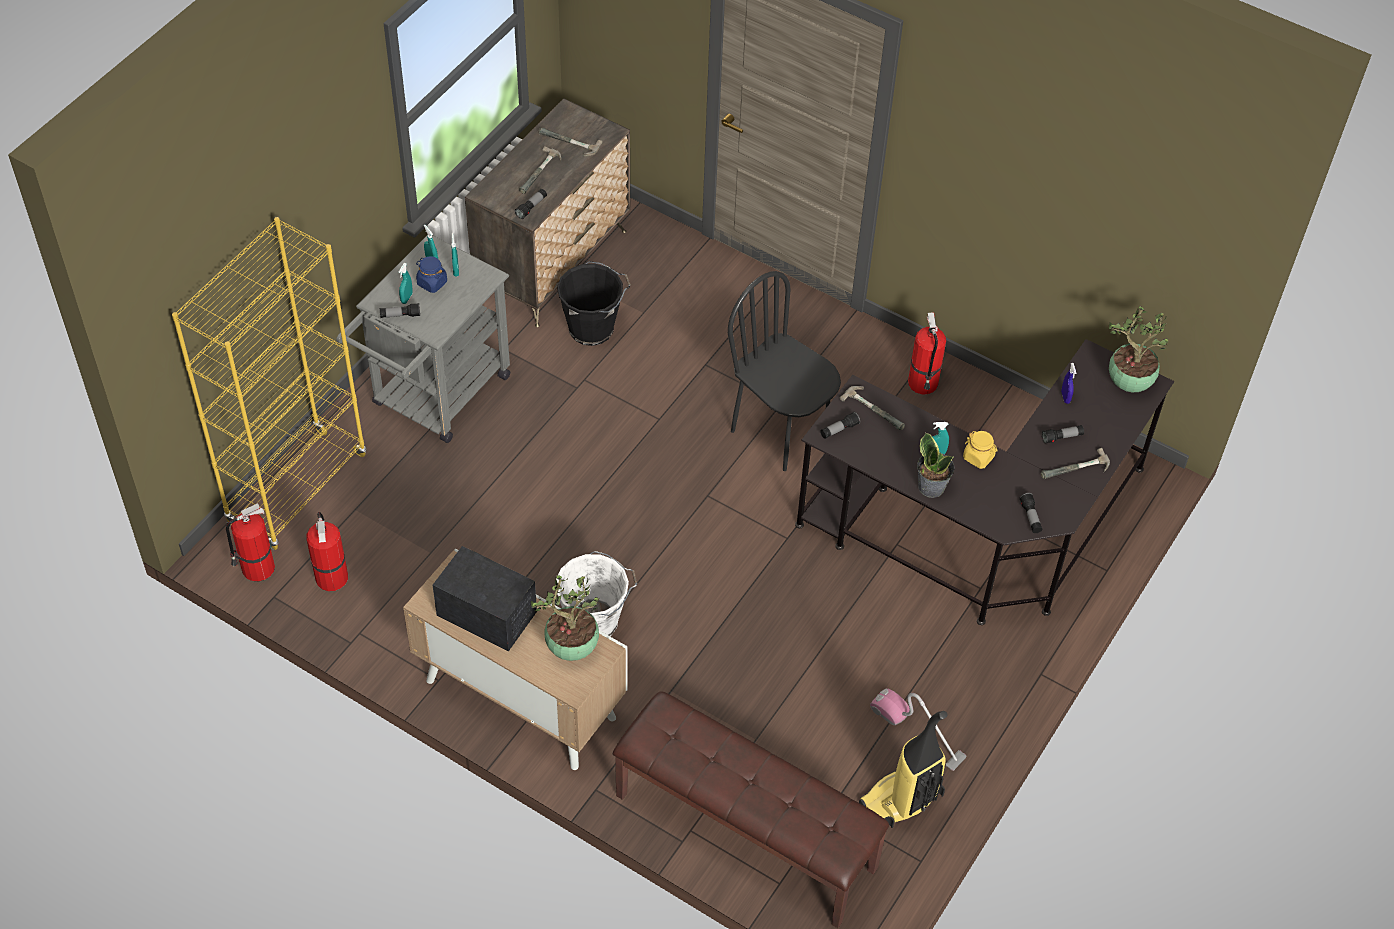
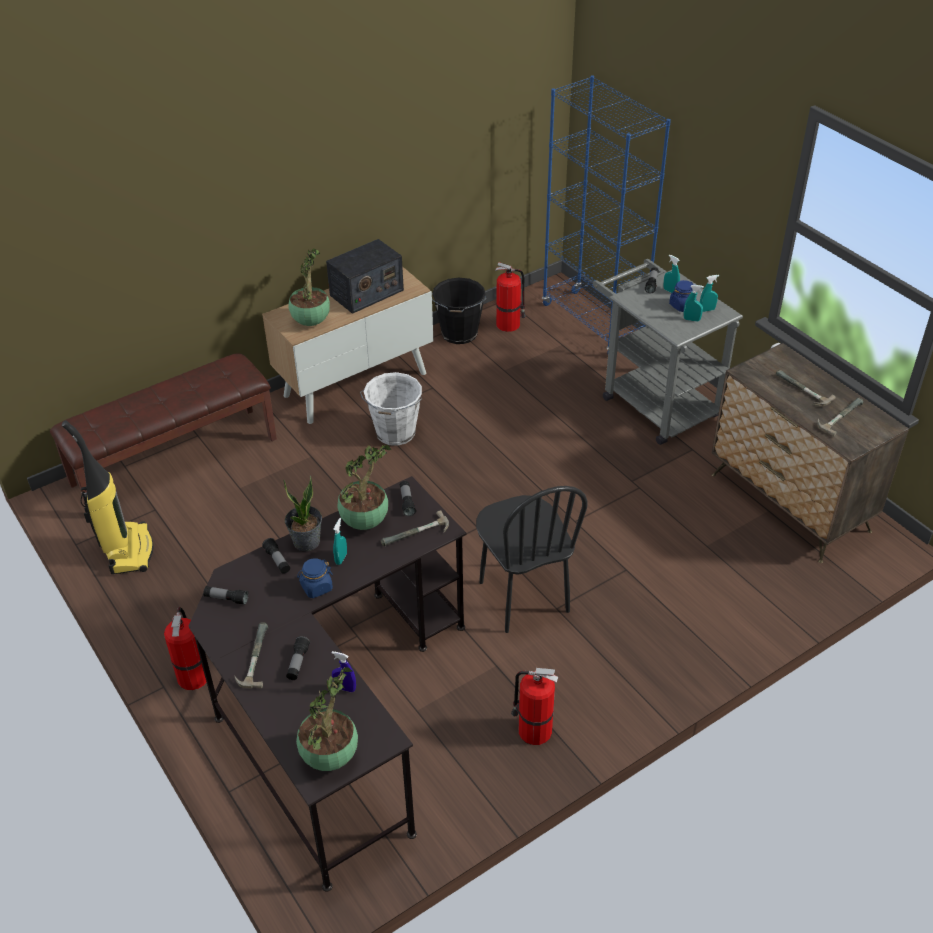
camera: 115 degrees right, 10 degrees down
yellow bookcase [172,217,366,551] -> blue bookcase [542,75,671,354]
fire extinguisher [226,503,275,581] -> fire extinguisher moved to [164,607,207,690]
flashlight [515,189,547,219] -> flashlight moved to [262,538,290,574]
black bucket [557,261,631,346] -> black bucket moved to [432,278,486,344]
black chair [728,271,841,471] -> black chair turned 90 degrees clockwise [476,486,587,633]
vacuum cleaner [870,688,966,771] -> none
yellow jar [963,431,998,469] -> blue jar [297,558,333,598]
none -> potted plant [338,445,391,530]

